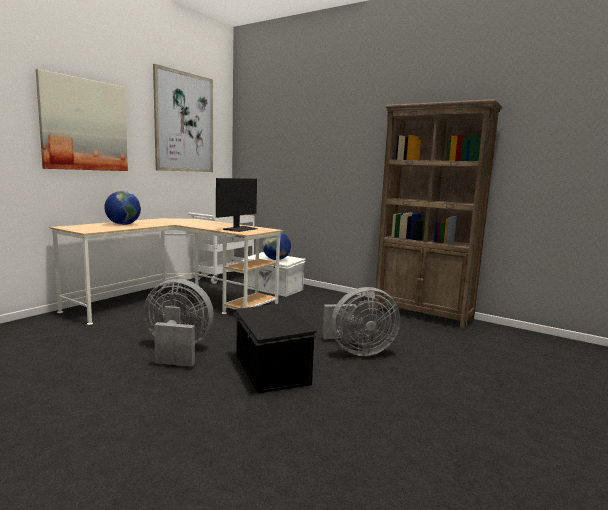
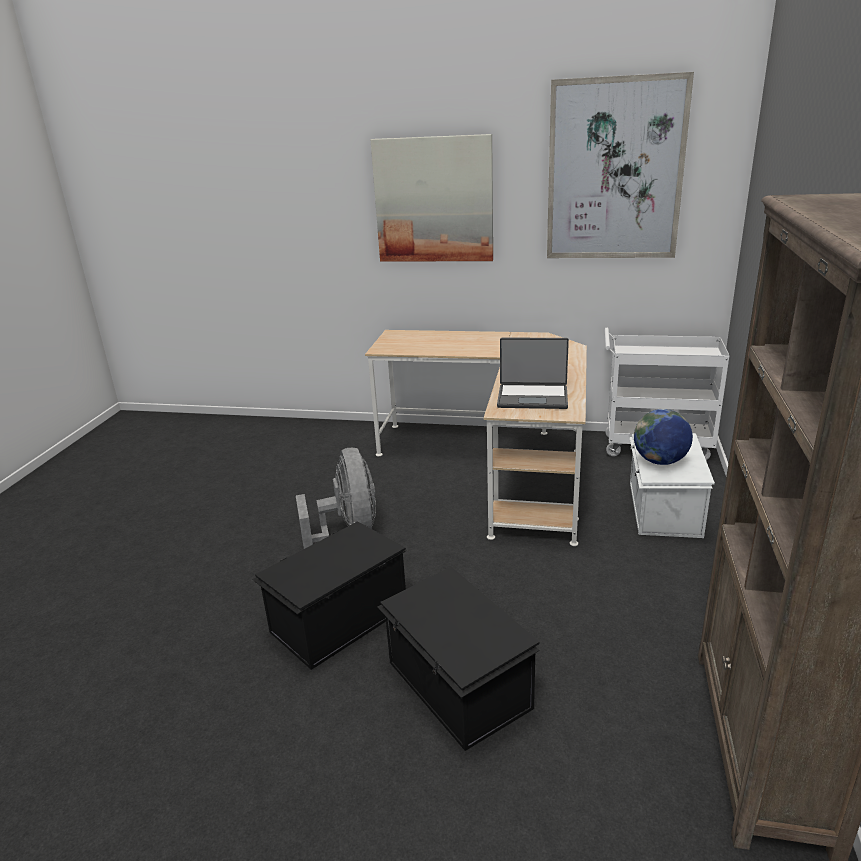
camera: 70 degrees right, 15 degrees up
globe [104,191,141,225] -> none
monitor [216,178,257,232] -> laptop [497,338,569,409]
grey fan [322,287,400,356] -> black storage box [377,567,540,751]

